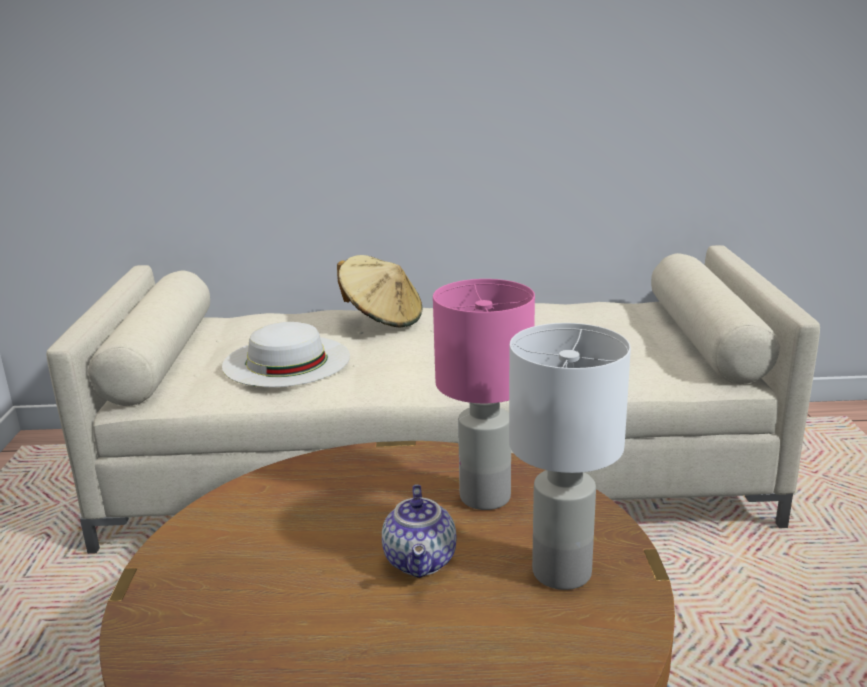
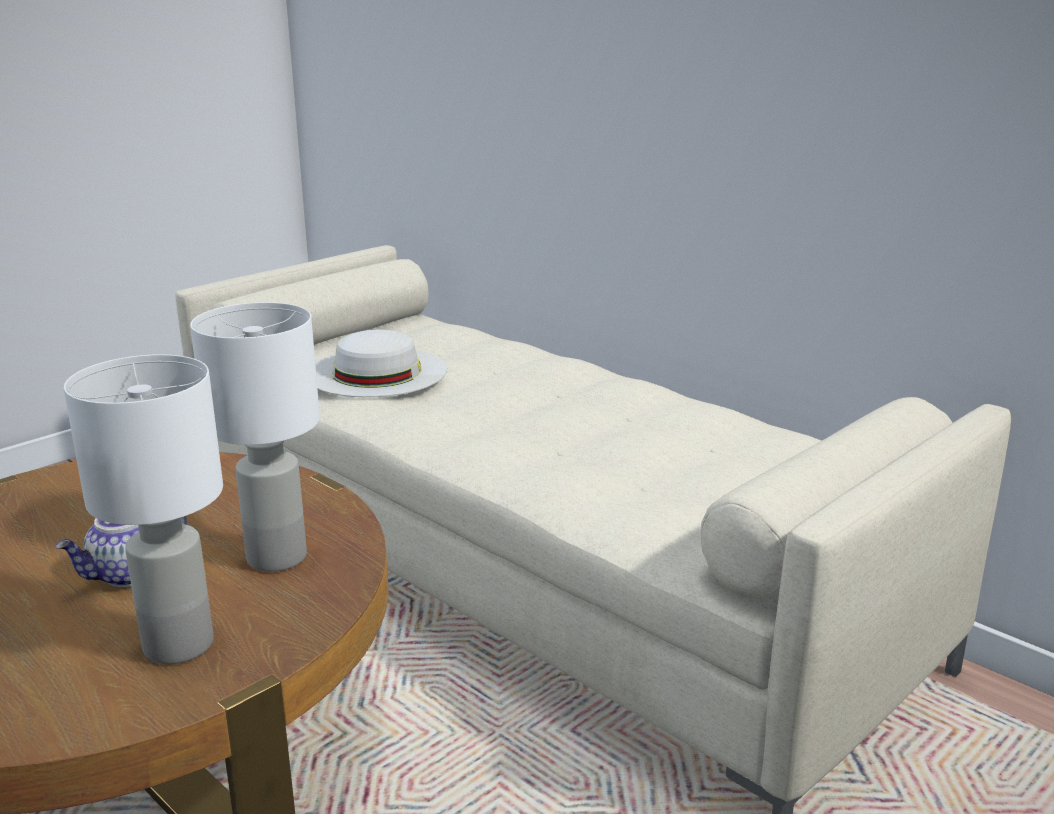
camera: 45 degrees right, 0 degrees up
beige hat [337,255,422,328] -> none
pink table lamp [433,279,535,510] -> white table lamp [190,302,320,572]

